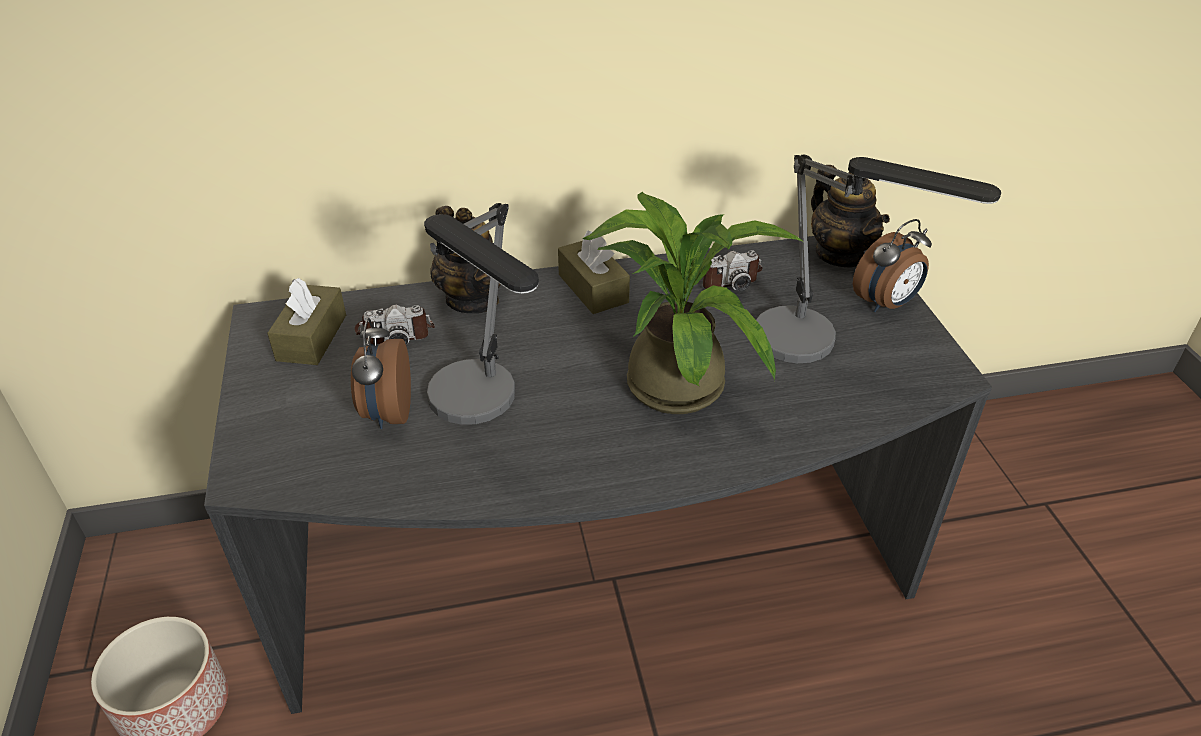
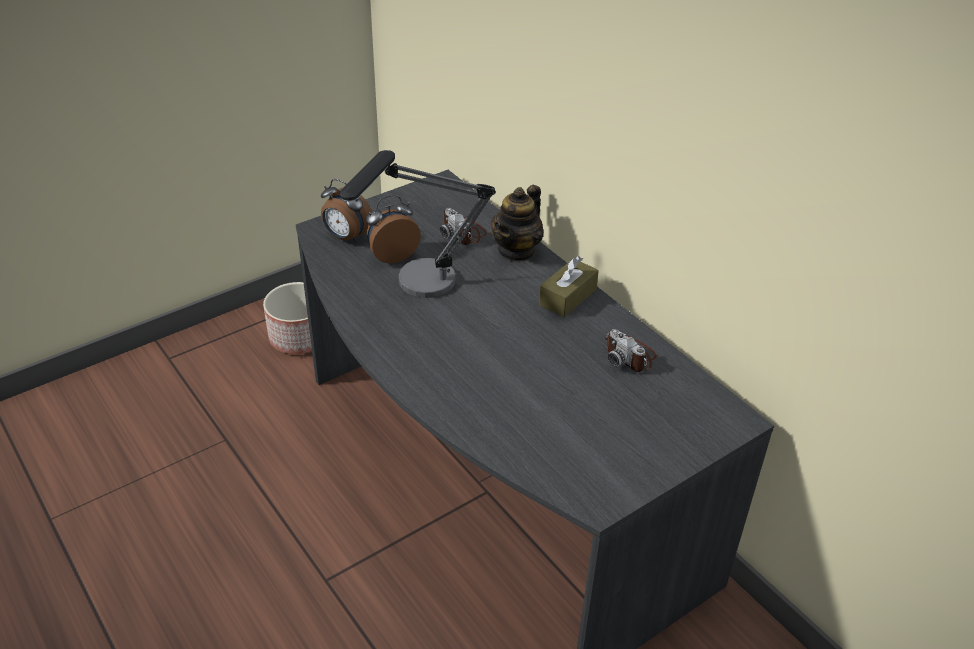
camera: 65 degrees right, 0 degrees up
brown tissue box [267,278,346,365] -> none
potted plant [582,192,804,414] -> none
table lamp [756,155,1001,363] -> none
teapot [811,165,890,267] -> none
alarm clock [853,219,932,312] -> alarm clock moved to [321,179,371,243]

